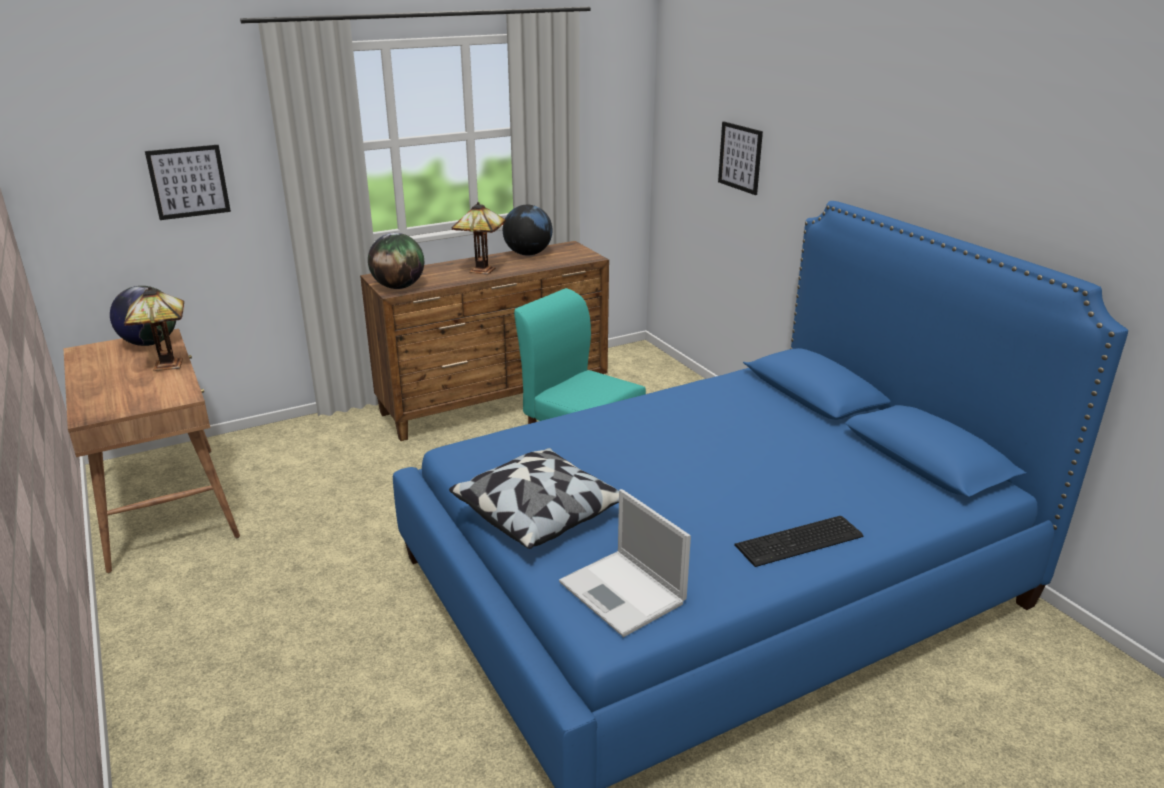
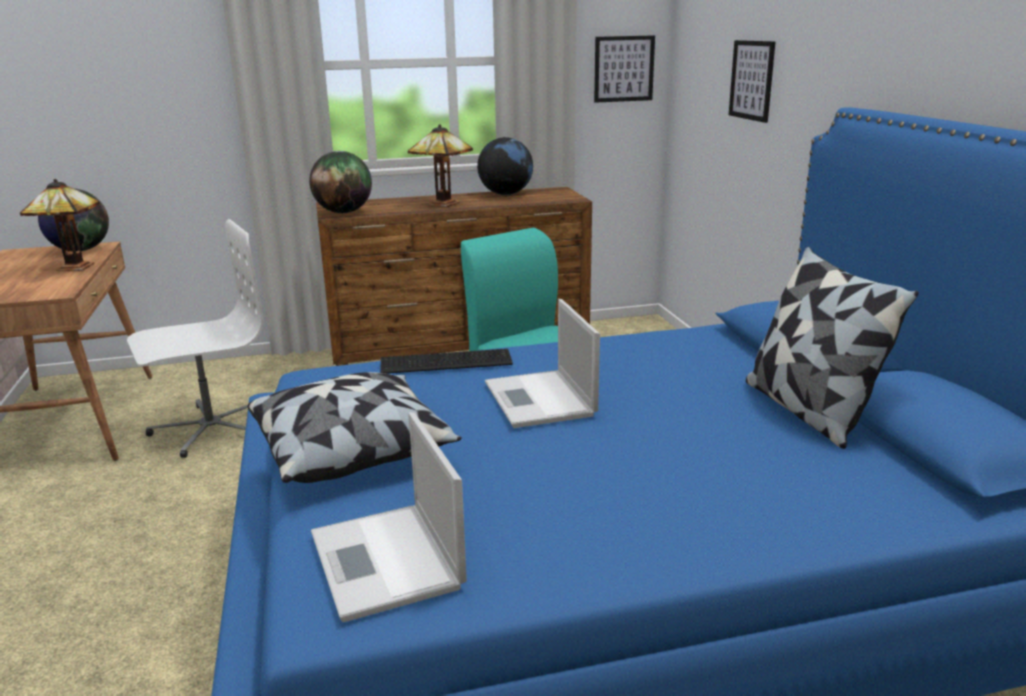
camera: 15 degrees right, 5 degrees down
picture [145,145,231,220] -> picture moved to [594,35,655,103]
keyboard [734,516,863,567] -> keyboard moved to [380,349,513,374]
none -> white office chair [127,219,264,458]
none -> laptop [485,299,600,428]
none -> pillow [746,247,919,449]

